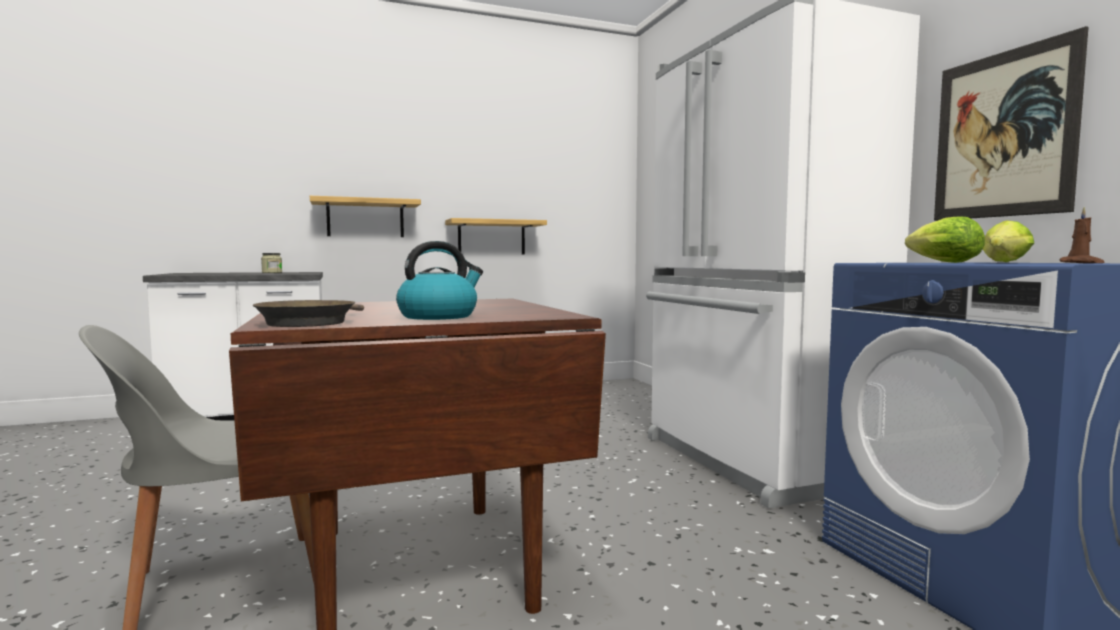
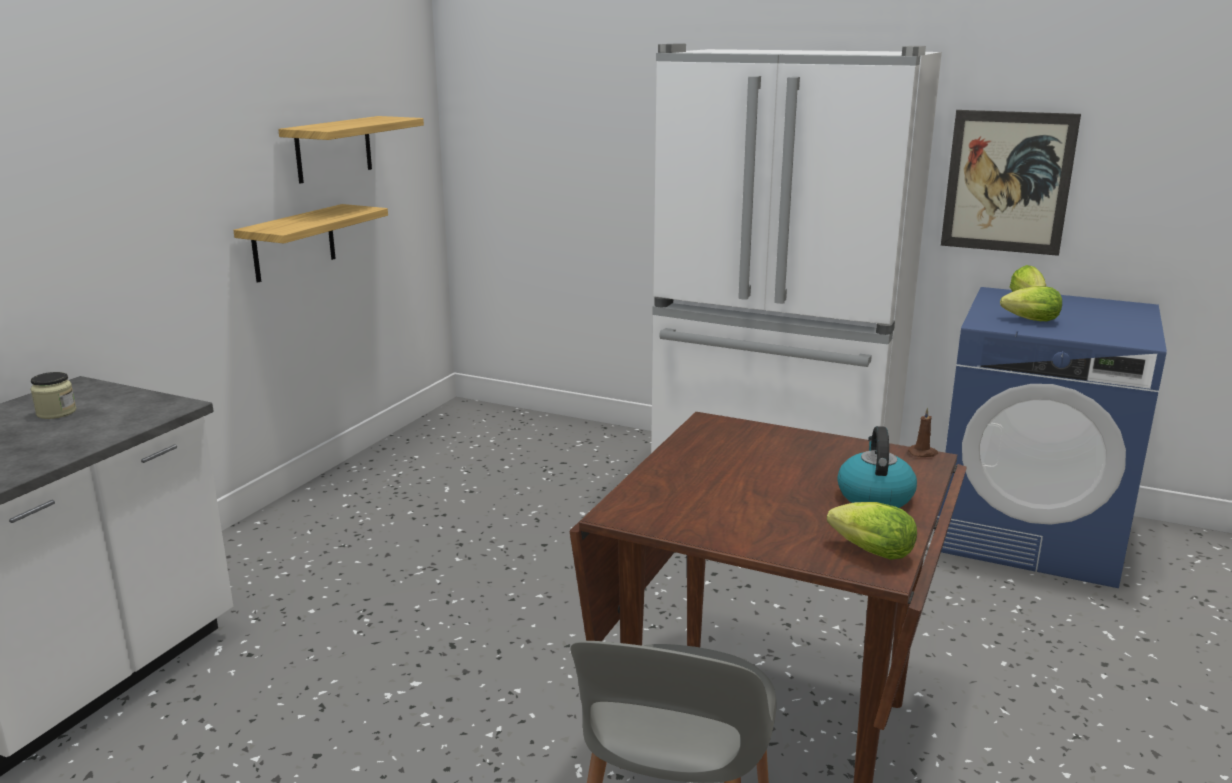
camera: 45 degrees left, 15 degrees up
brown frying pan [253,300,364,327] -> lettuce [827,502,917,560]
shelf [310,196,421,237] -> shelf moved to [278,116,424,184]
brown candle [1060,207,1105,263] -> brown candle moved to [908,407,938,457]

